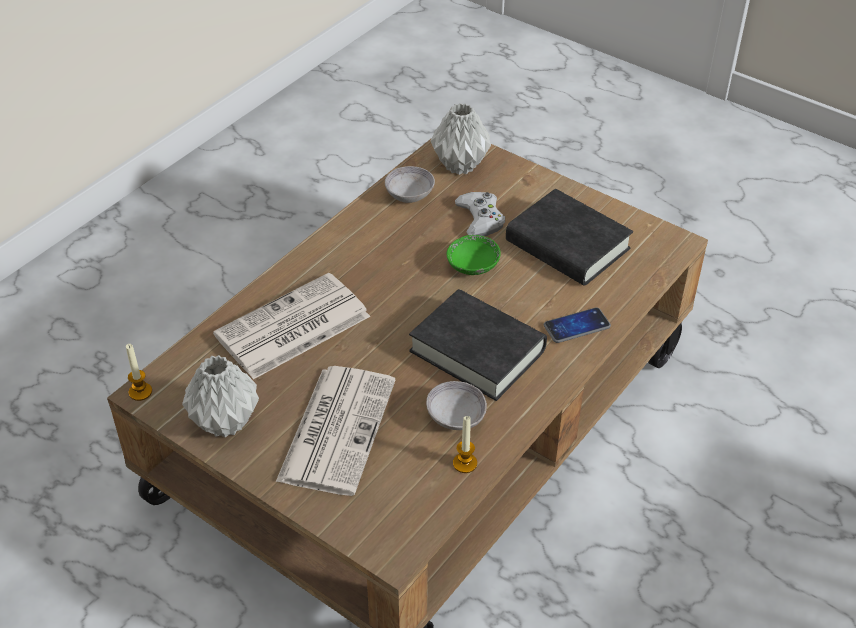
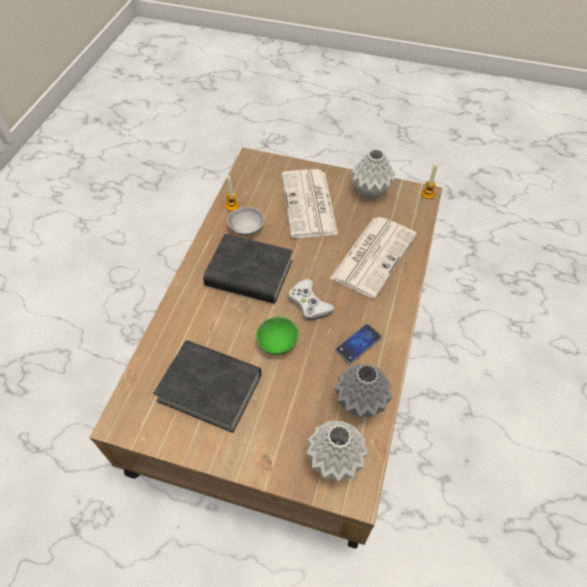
camera: 160 degrees right, 10 degrees up
grey bowl [385,166,435,203] -> grey vase [334,363,392,417]
white game controller [455,192,505,236] -> white game controller moved to [288,279,335,320]
phone [544,307,611,343] -> phone moved to [335,324,382,364]

